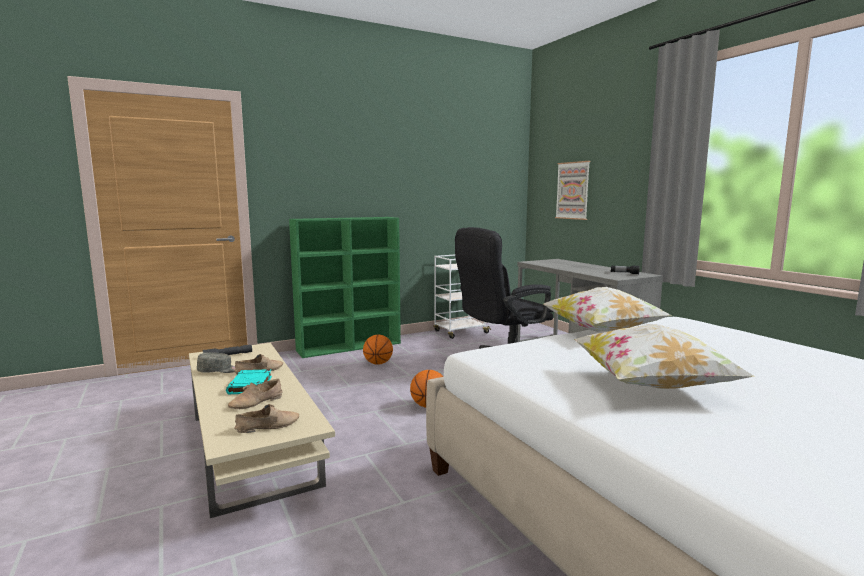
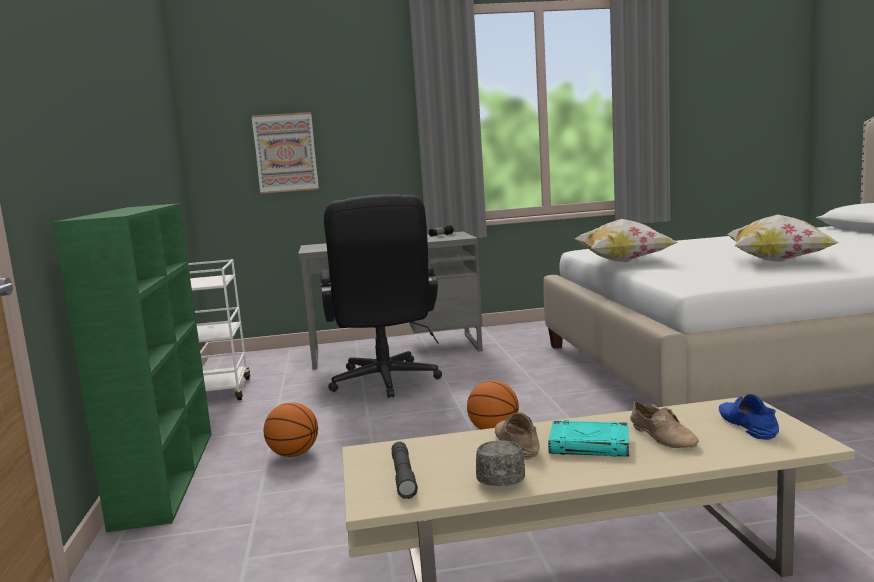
camera: 70 degrees left, 0 degrees up
beige shoe [235,404,299,433] -> blue shoe [719,394,779,440]

